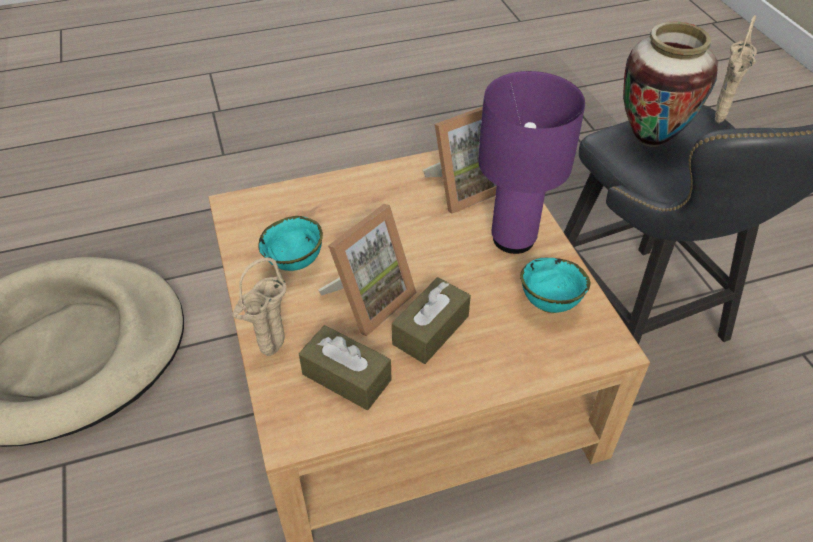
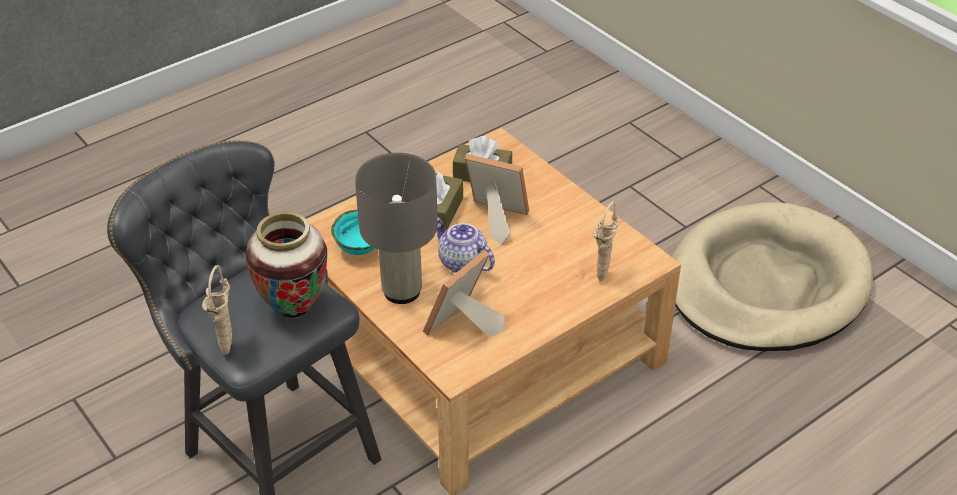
camera: 160 degrees right, 5 degrees down
beige vase [232,257,287,356] -> beige vase moved to [593,201,619,281]
turquoise bowl [258,216,323,271] -> none
picture frame [318,204,417,336] -> picture frame turned 90 degrees clockwise [465,154,529,245]
purple table lamp [478,71,585,254] -> grey table lamp [355,153,437,304]
none -> teapot [437,217,495,273]

